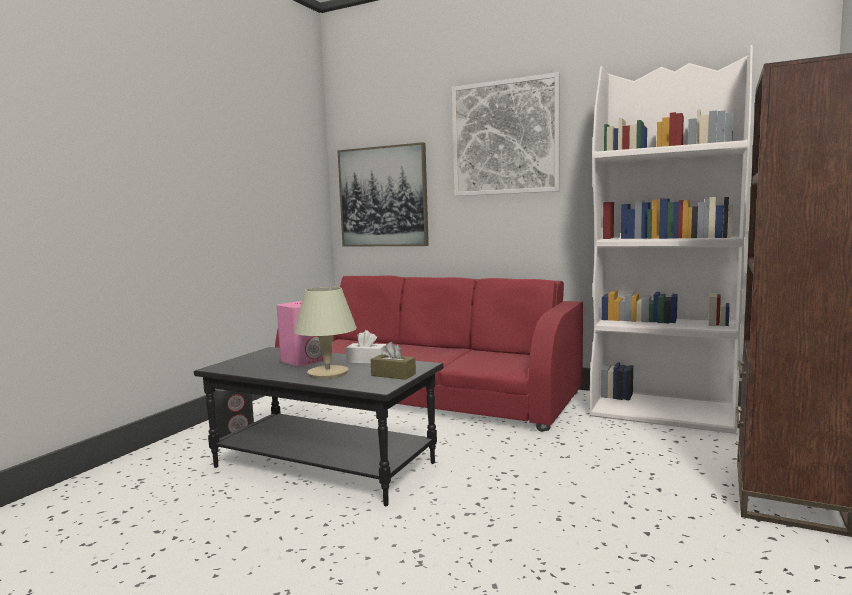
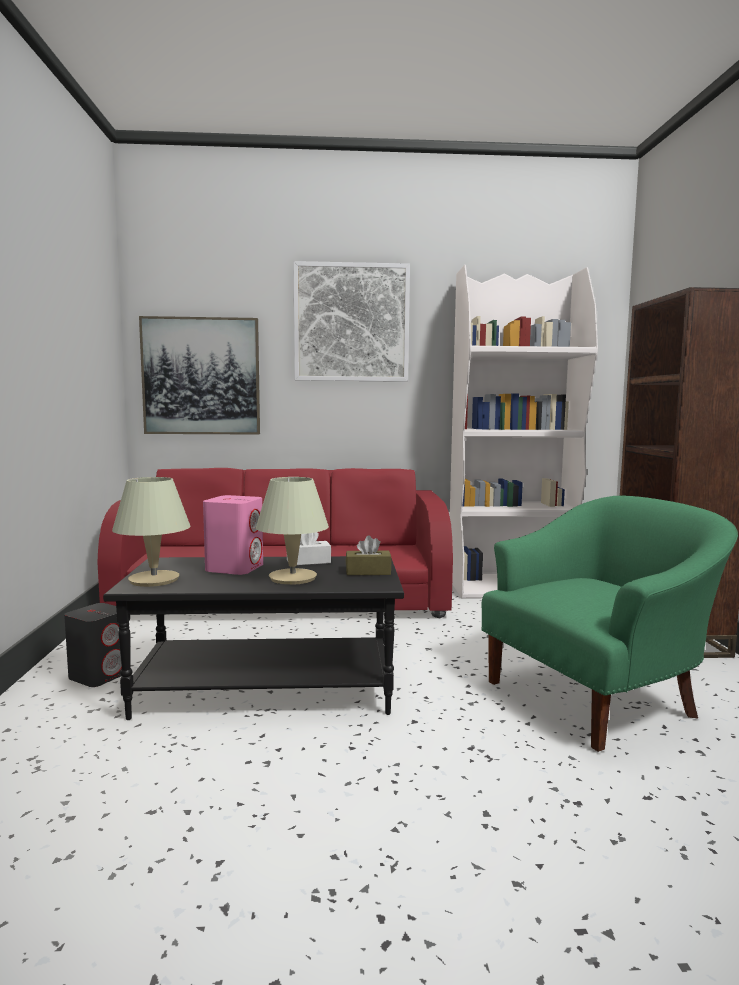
camera: 30 degrees left, 0 degrees up
none -> beige table lamp [112,477,190,587]
none -> green armchair [481,495,738,752]

